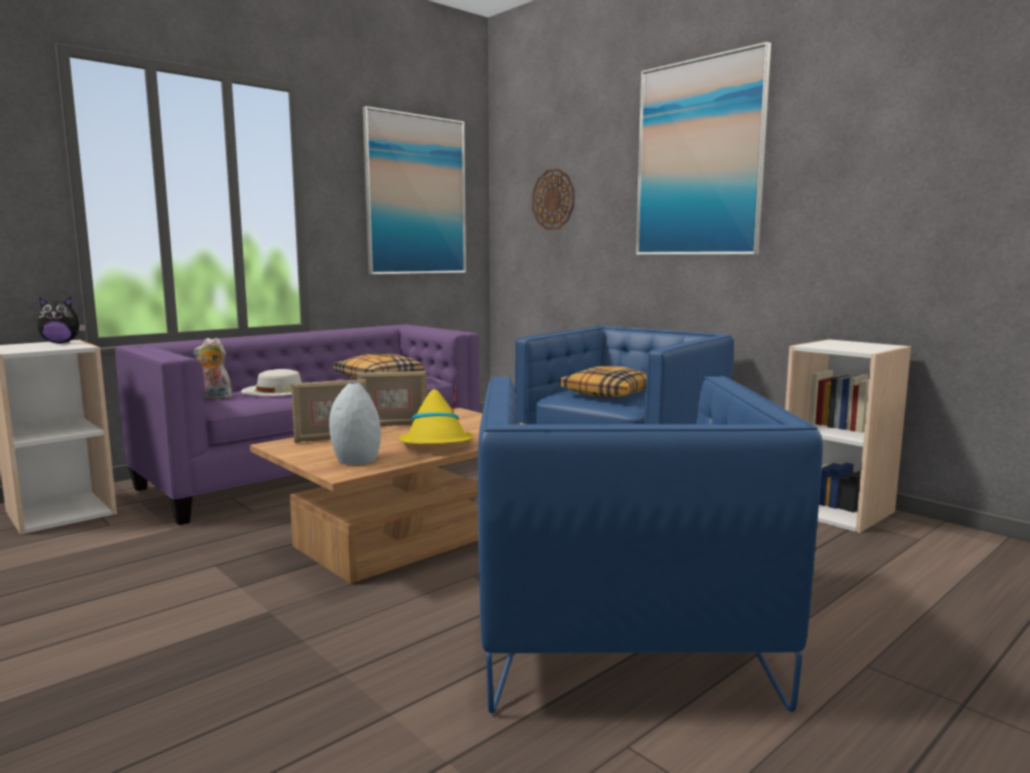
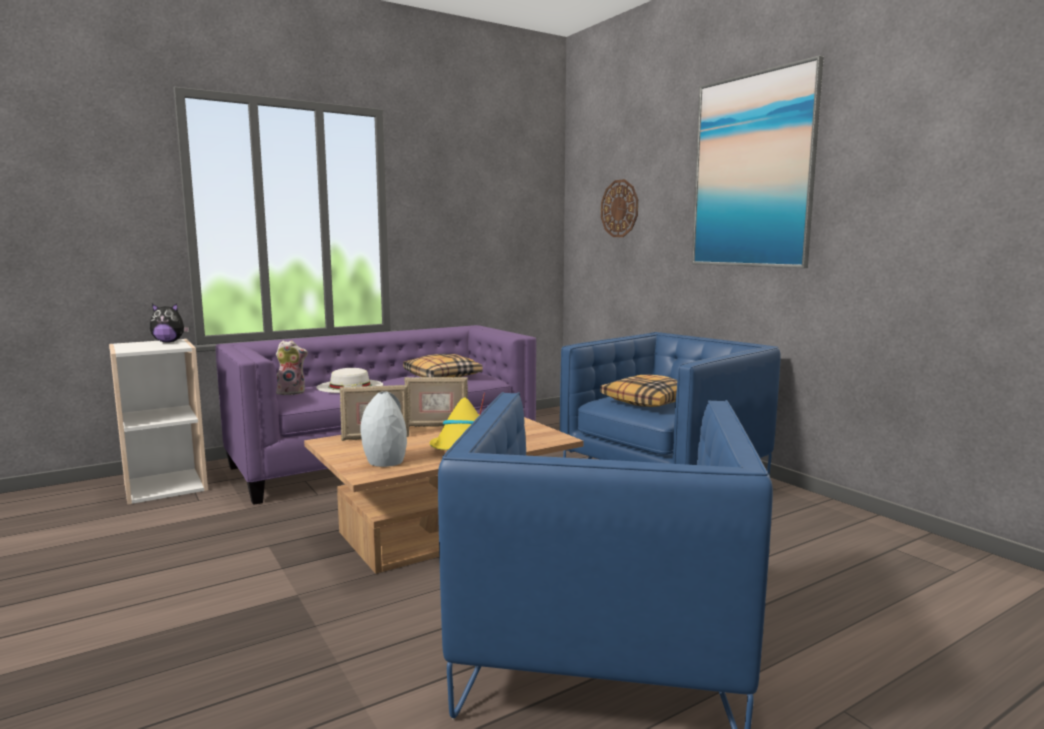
camera: 10 degrees right, 0 degrees up
plush toy [194,338,233,399] -> plush toy turned 150 degrees clockwise [276,340,308,395]
picture [363,106,466,275] -> none
bookcase [785,339,911,533] -> none

